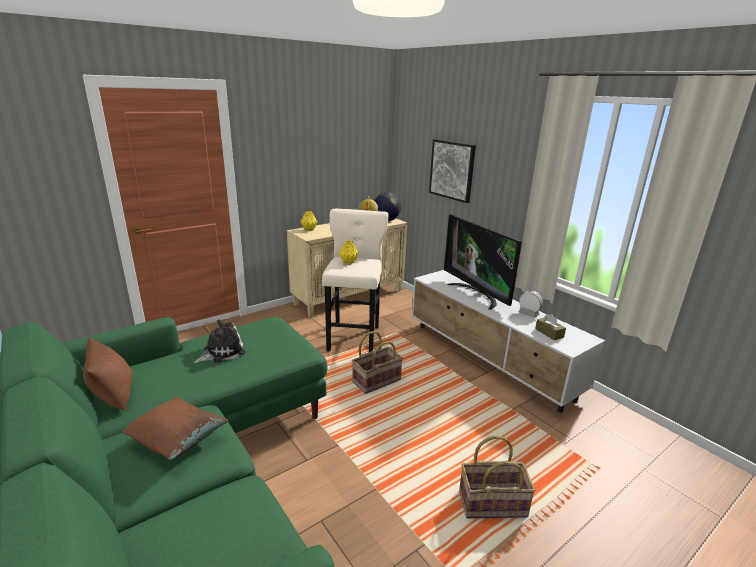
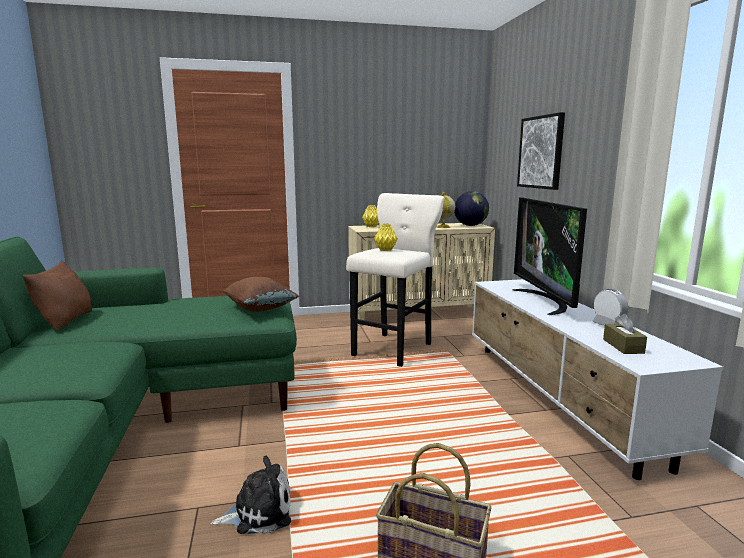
camera: 25 degrees right, 10 degrees down
brown pillow [122,397,228,460] -> brown pillow moved to [223,277,299,312]
plush toy [194,319,246,363] -> plush toy moved to [210,456,291,534]
basket [352,331,403,394] -> none

